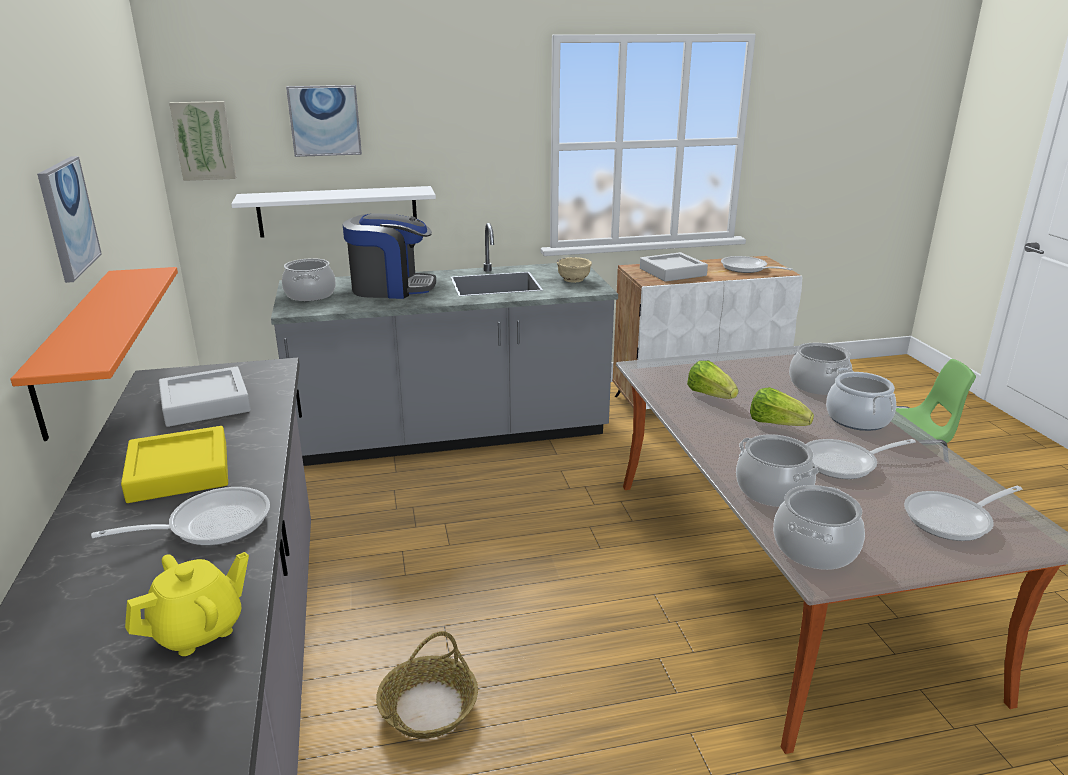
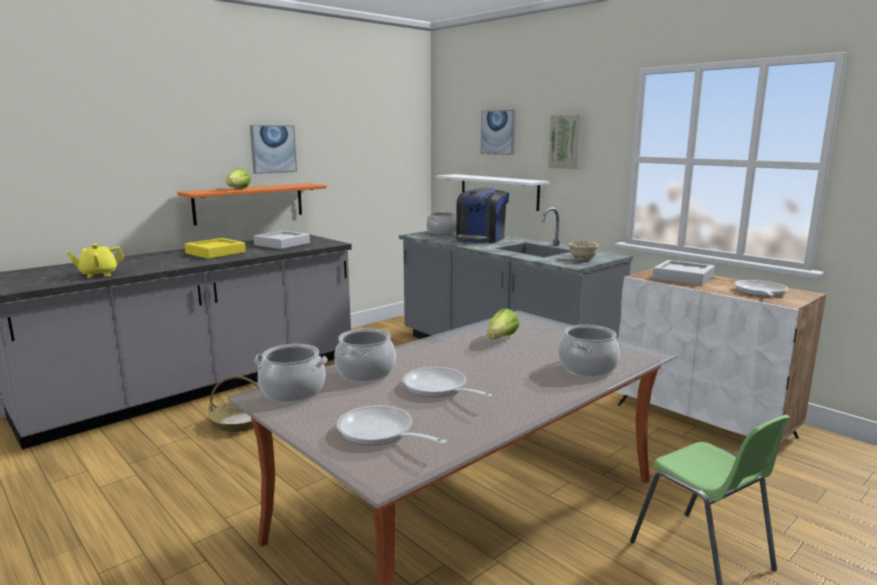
camera: 60 degrees right, 10 degrees down
frying pan [91,487,270,546] -> none
yellow teapot [125,552,249,656] -> yellow teapot turned 135 degrees clockwise [66,244,124,278]
picture [169,101,236,181] -> picture moved to [548,115,583,169]
coffee machine [343,213,436,299] -> coffee machine turned 60 degrees clockwise [456,187,509,243]
lettuce [750,387,814,426] -> lettuce moved to [226,168,251,189]
cooking pot [826,368,896,431] -> none

